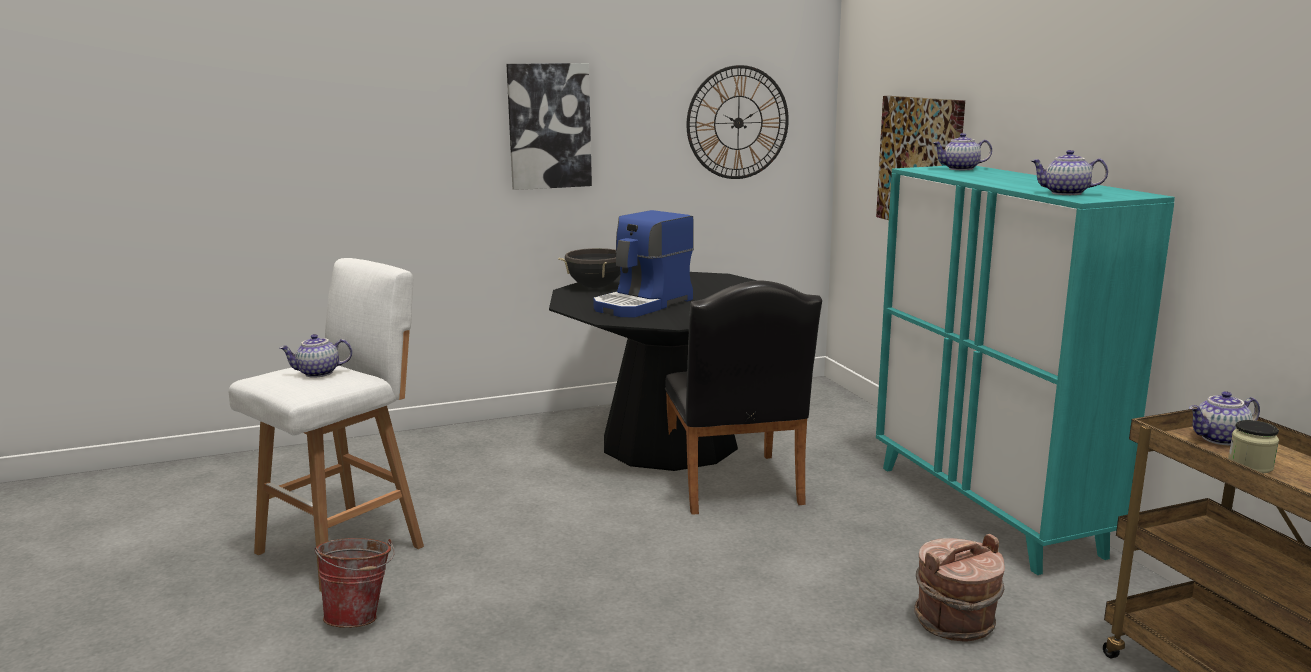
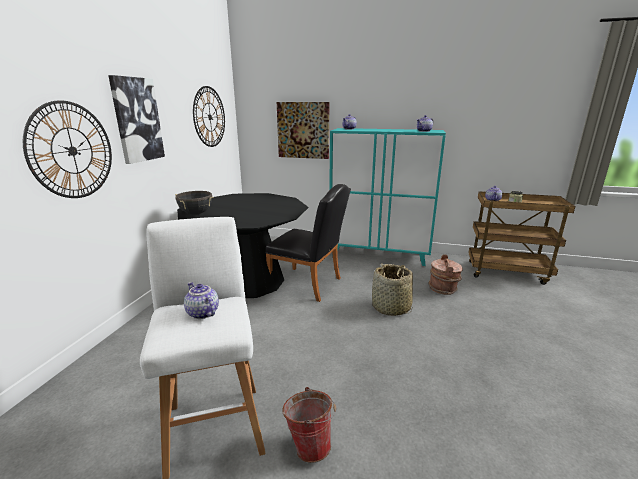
camera: 55 degrees left, 5 degrees up
teapot [280,334,352,378] -> teapot turned 120 degrees clockwise [184,282,219,319]
coffee machine [593,210,694,317] -> none
none -> wall clock [23,100,112,198]
none -> basket [372,264,413,316]

